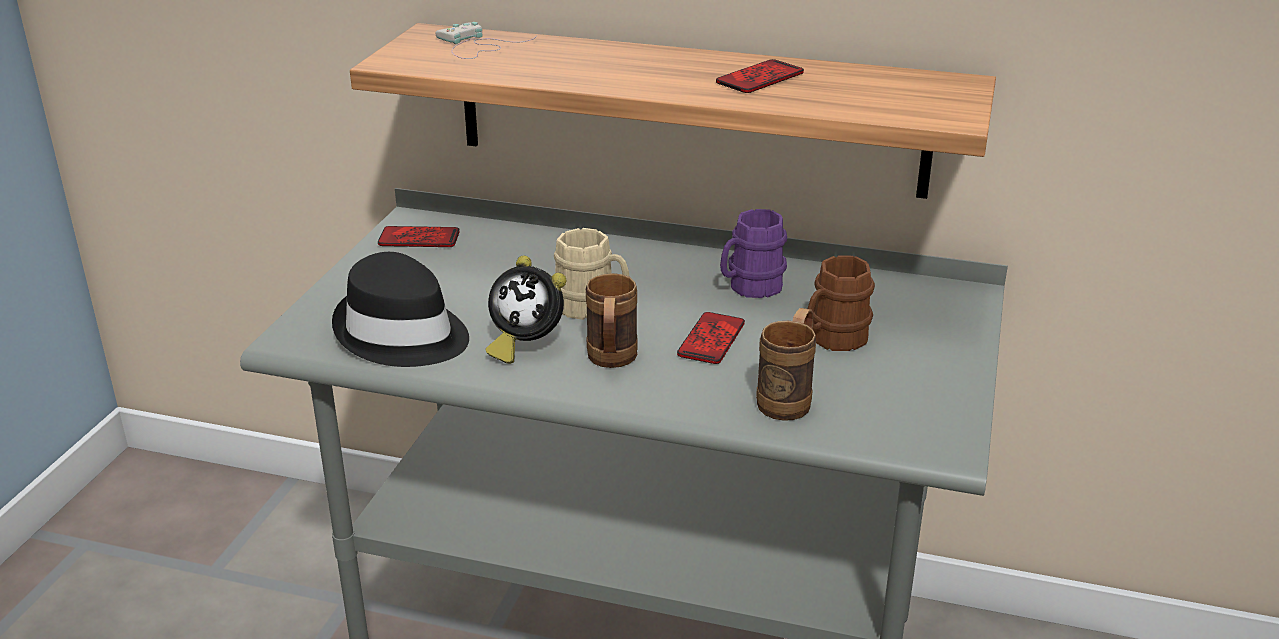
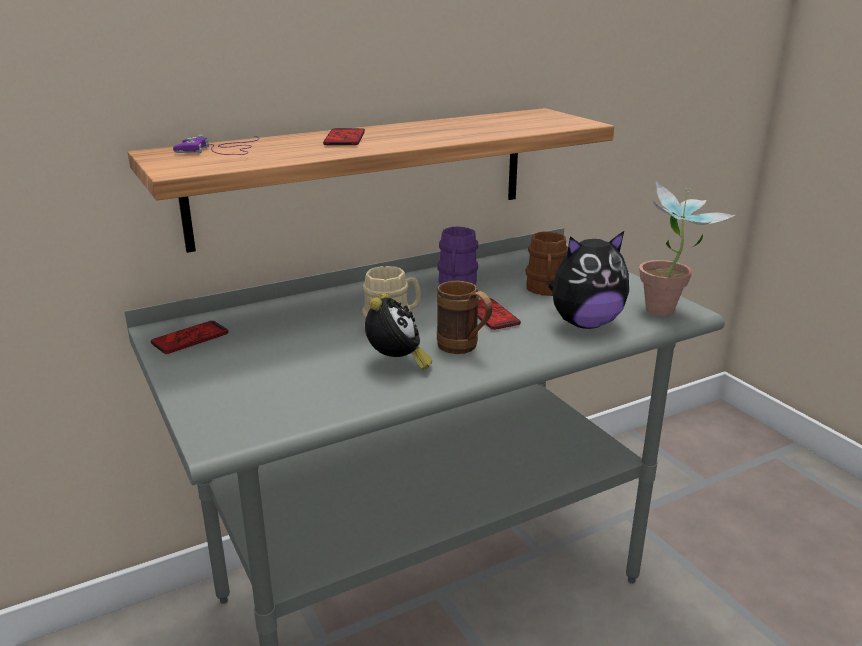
camera: 45 degrees left, 5 degrees down
black hat [332,252,469,367] -> none
white game controller [436,22,537,59] -> purple game controller [173,135,259,155]
alarm clock [485,256,566,364] -> alarm clock turned 60 degrees counterclockwise [365,293,432,370]
phone [716,59,804,93] -> phone moved to [323,128,365,145]
brown mug [756,308,816,421] -> plush toy [548,231,629,329]
none -> potted plant [639,181,735,316]

